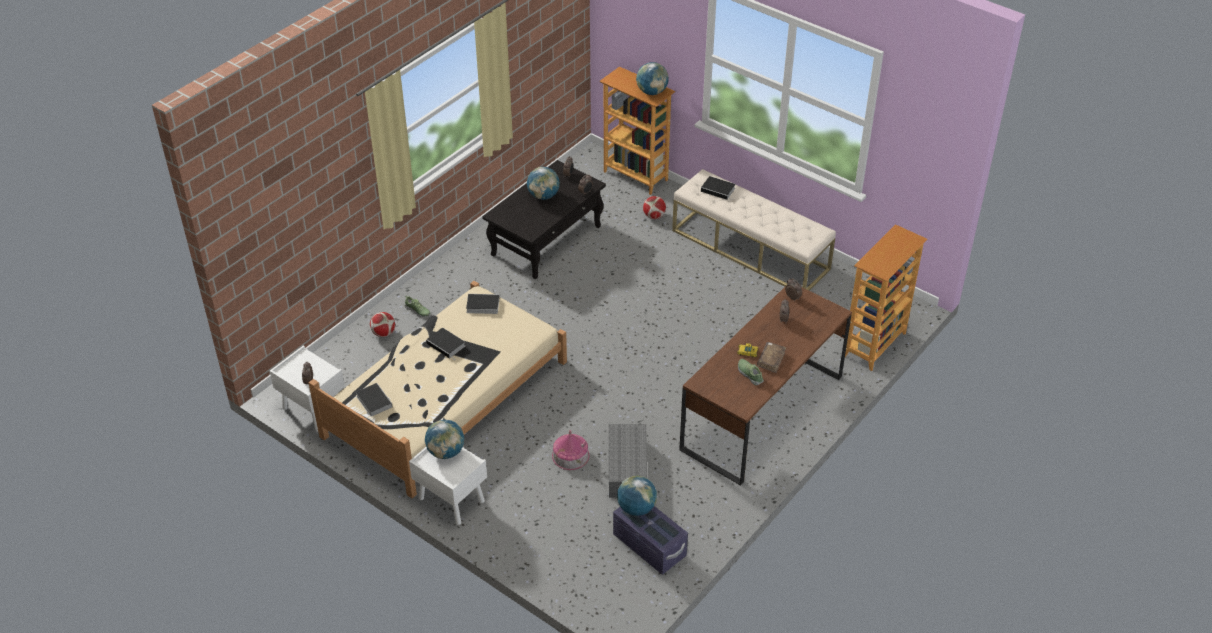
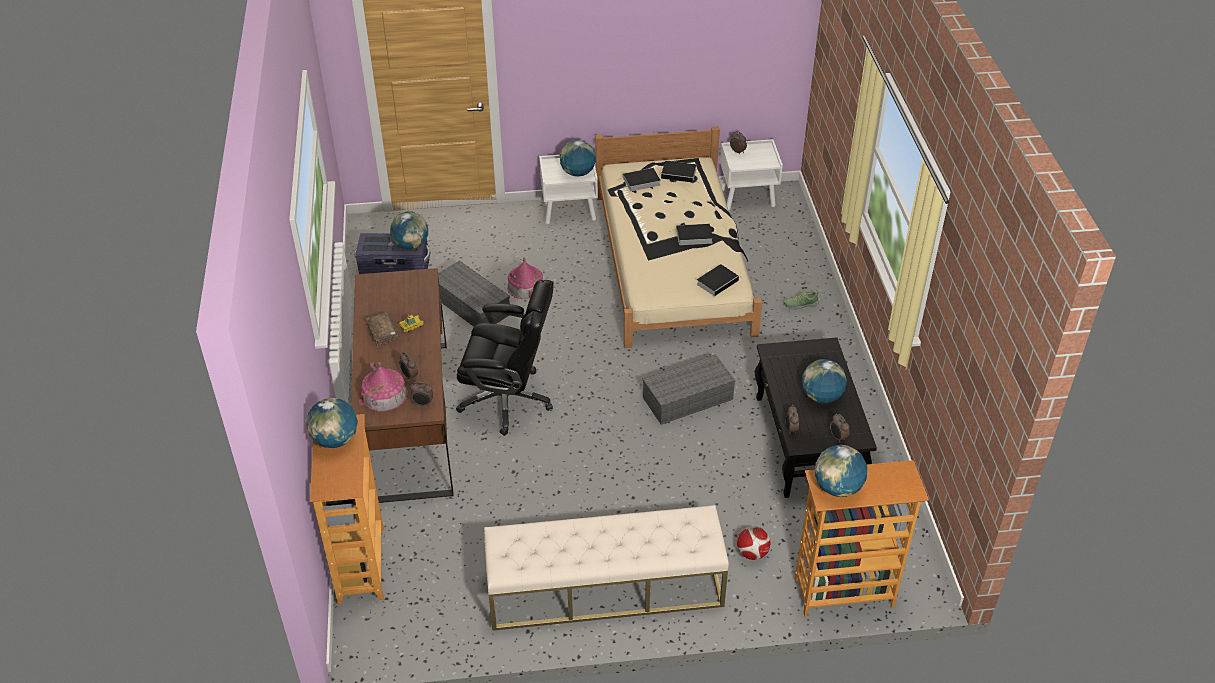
camera: 135 degrees right, 0 degrees up
football [370,312,395,337] -> none
book [701,176,736,201] -> book moved to [618,168,661,191]
shoe [738,359,764,385] -> none
none -> globe [306,398,358,448]
none -> toy house [358,362,408,412]
none -> black office chair [456,280,554,436]
none -> grey storage box [643,354,736,425]

